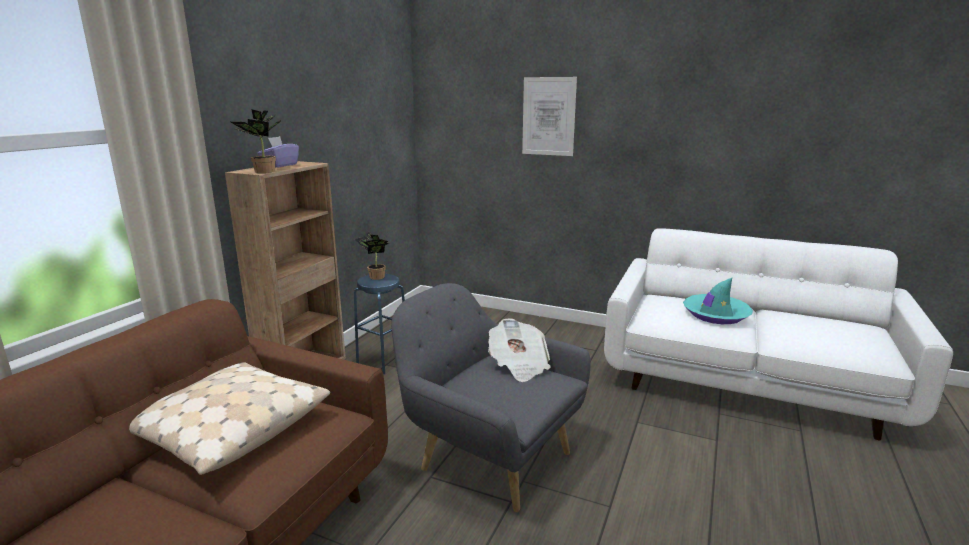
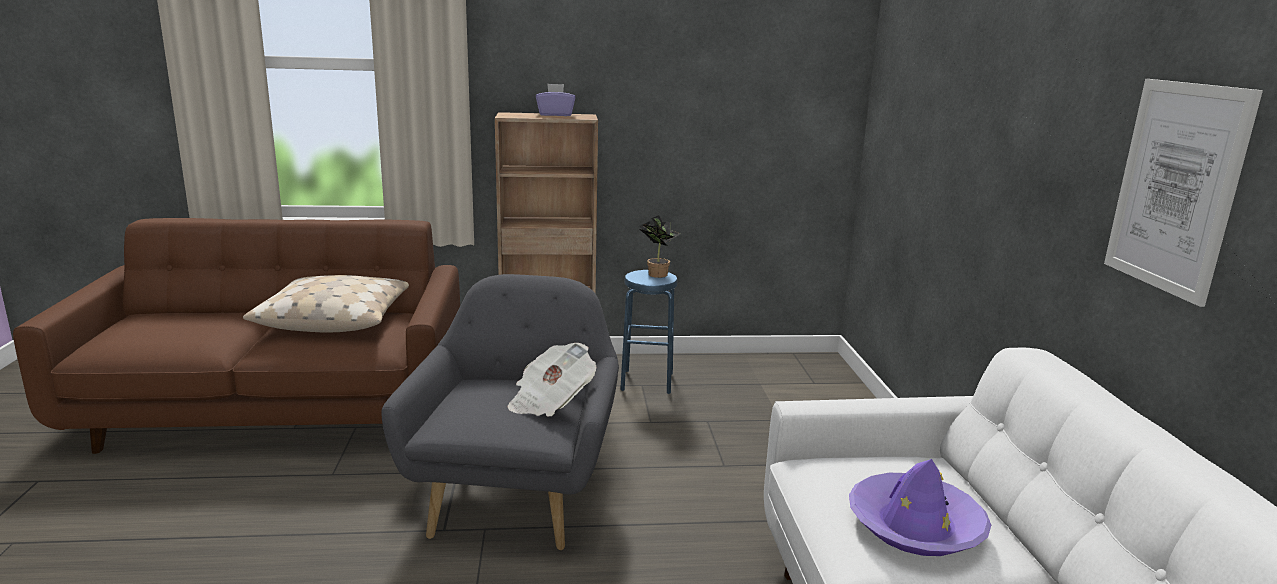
camera: 60 degrees right, 0 degrees up
potted plant [231,109,281,173] -> none
picture [522,77,577,156] -> picture moved to [1104,79,1263,307]
turquoise hat [683,278,753,324] -> purple hat [849,459,991,556]

